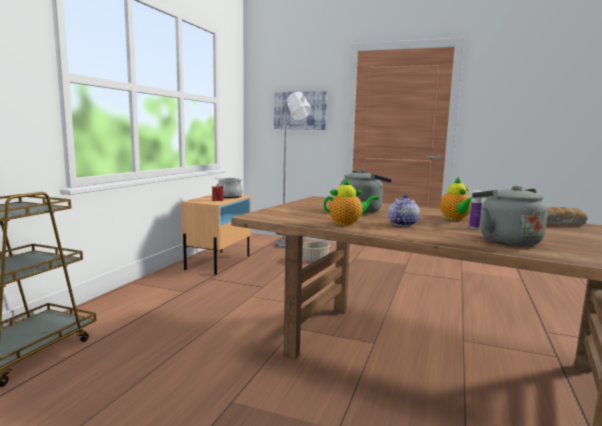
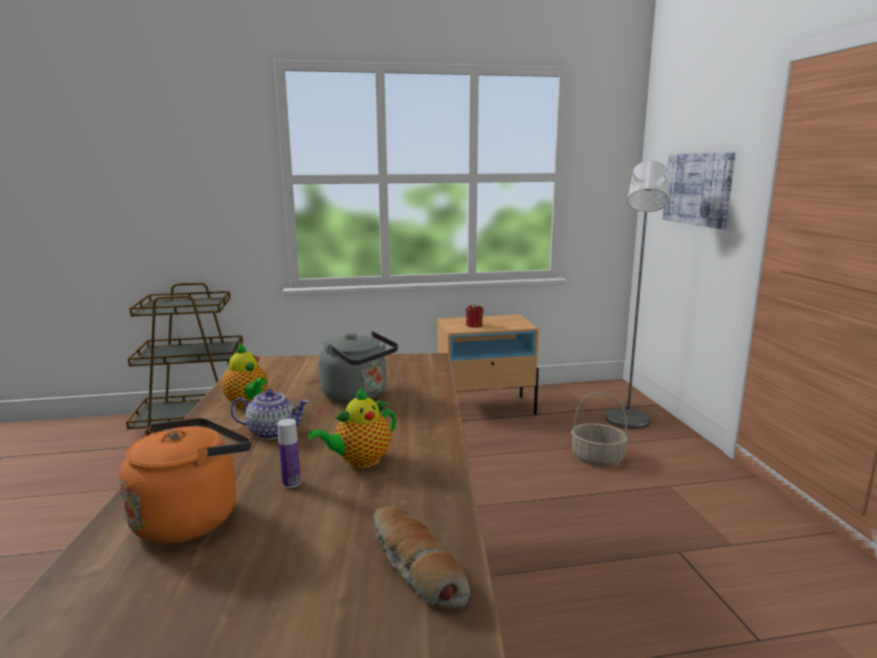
camera: 60 degrees right, 5 degrees up
cooking pot [215,178,245,198] -> none
grey kettle [472,186,548,246] -> orange kettle [119,418,251,544]

